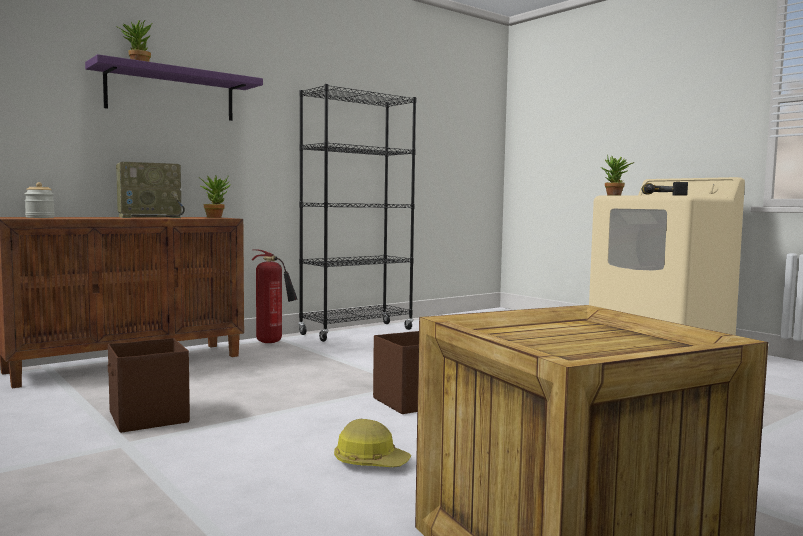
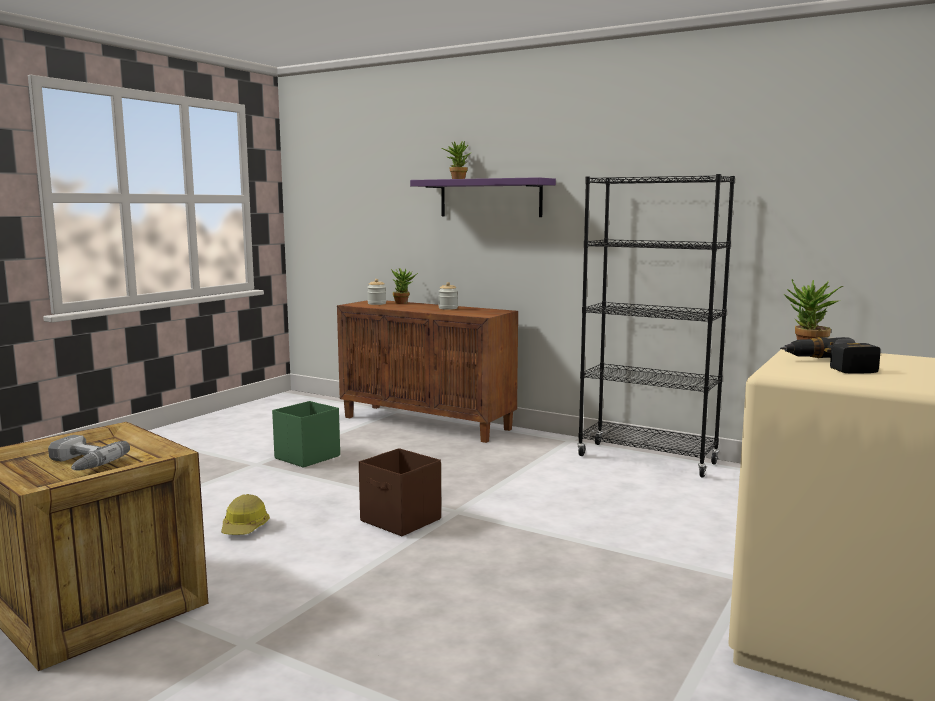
camera: 70 degrees right, 5 degrees up
brown storage box [108,338,190,433] -> green storage box [272,401,340,468]
radio [116,162,185,218] -> jar [438,282,458,310]
potted plant [198,175,231,218] -> potted plant moved to [391,268,418,304]
fire extinguisher [252,249,297,343] -> none
none -> power drill [48,435,130,470]

